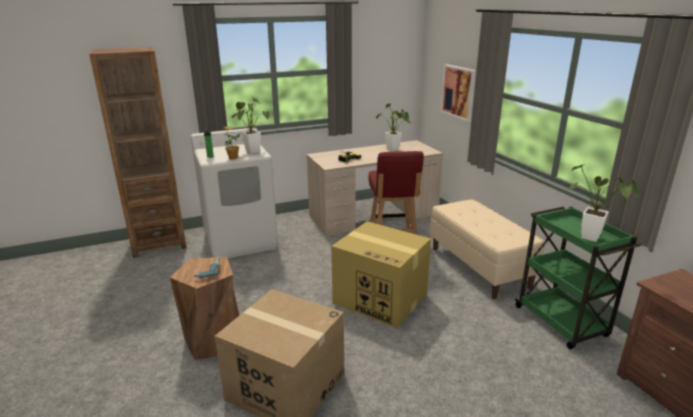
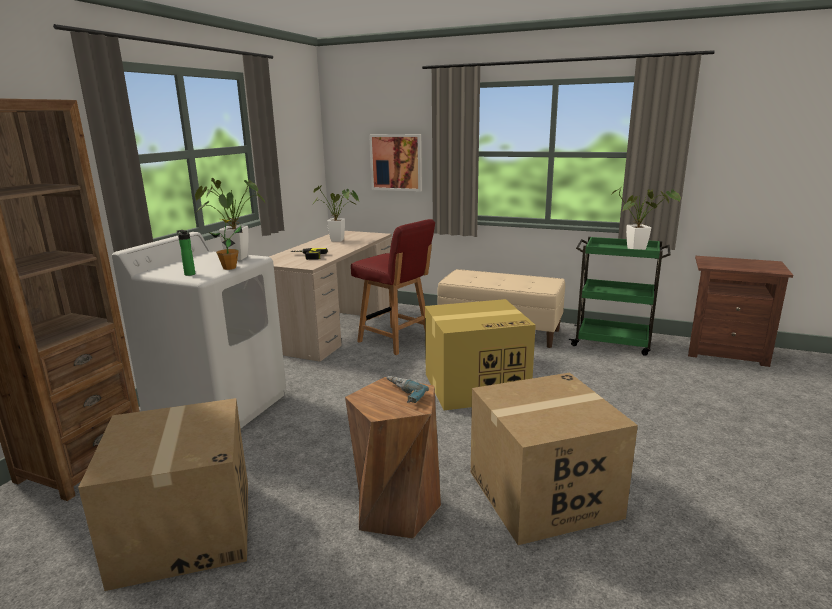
camera: 45 degrees left, 5 degrees down
none -> cardboard box [78,398,248,591]

